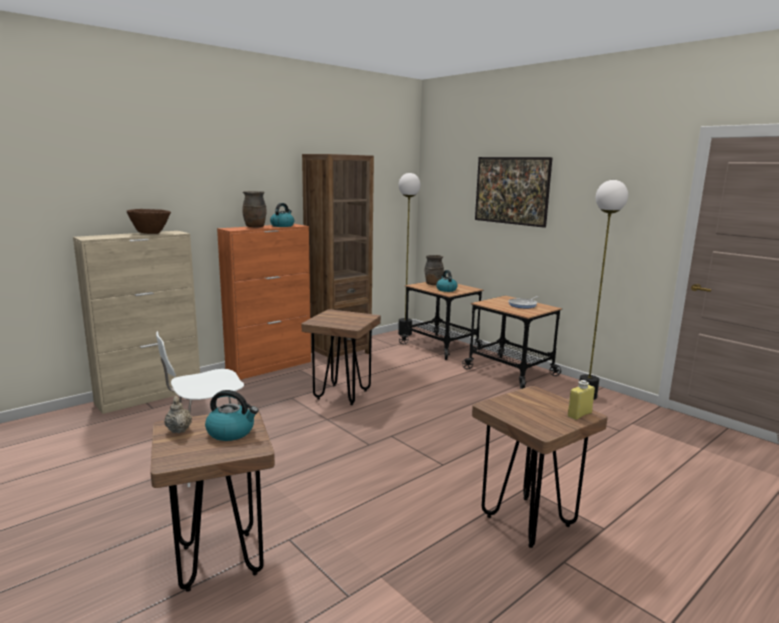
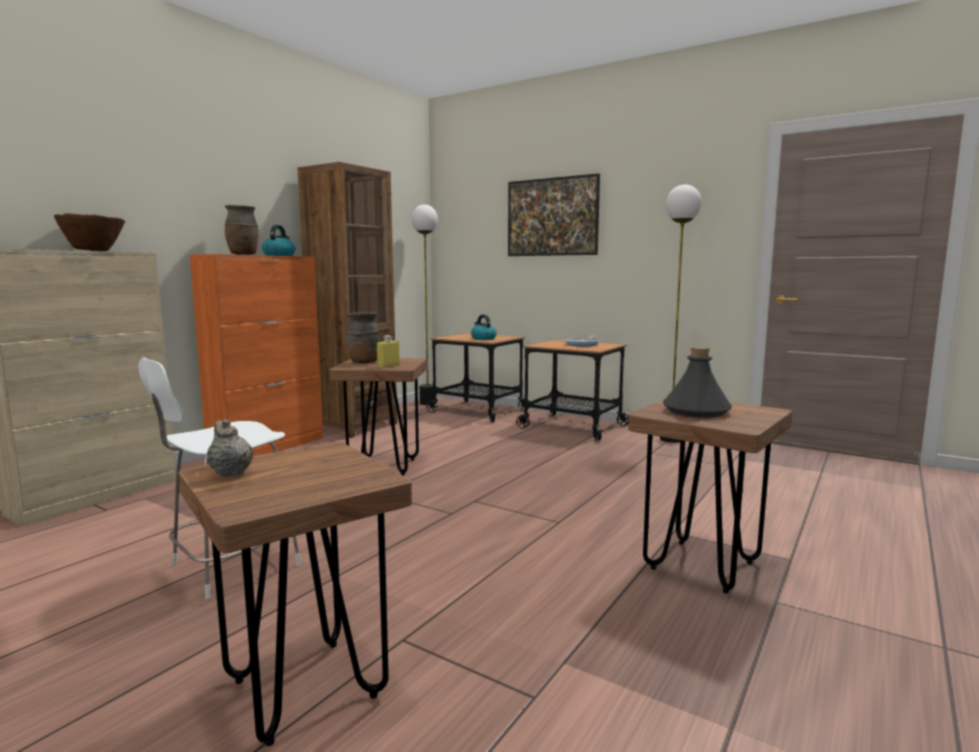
camera: 15 degrees left, 5 degrees down
kettle [205,390,258,441] -> none
brown vase [425,255,444,285] -> brown vase moved to [346,312,380,363]
yellow bottle [568,380,595,420] -> yellow bottle moved to [377,335,400,368]
none -> grey bottle [663,347,732,418]

